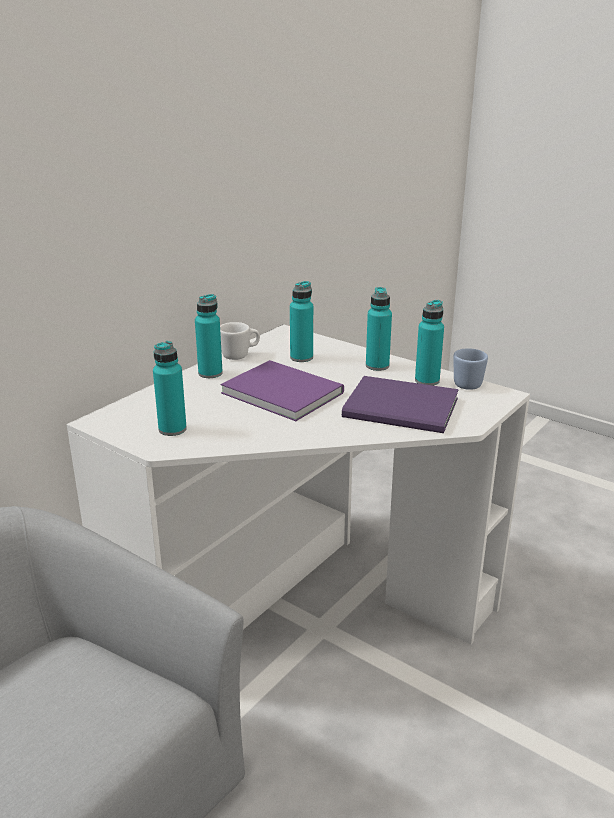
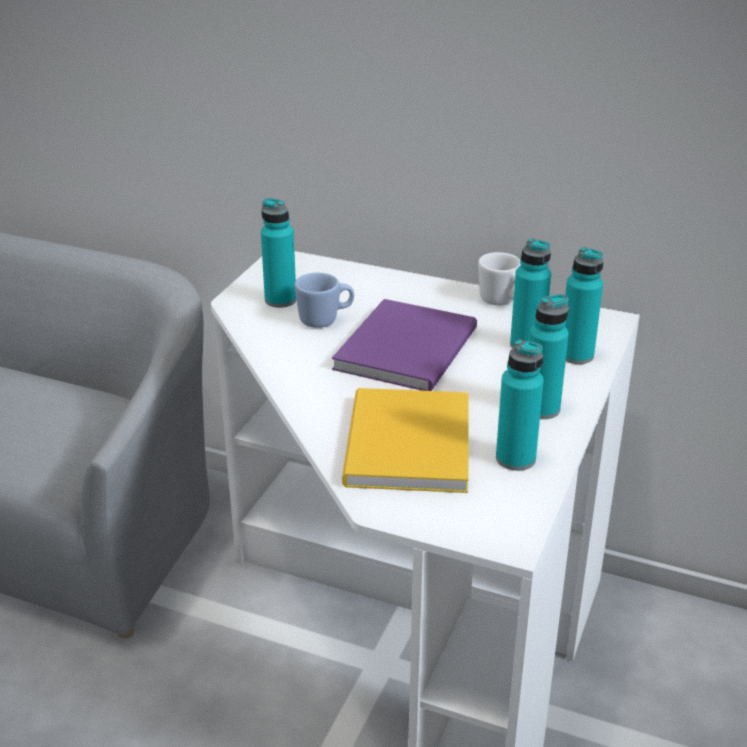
camera: 75 degrees right, 5 degrees up
turquoise bottle [195,294,223,378] -> turquoise bottle moved to [565,247,603,364]
purple book [342,376,459,433] -> yellow book [342,388,469,493]
blue mug [453,348,488,390] -> blue mug moved to [294,273,354,328]

